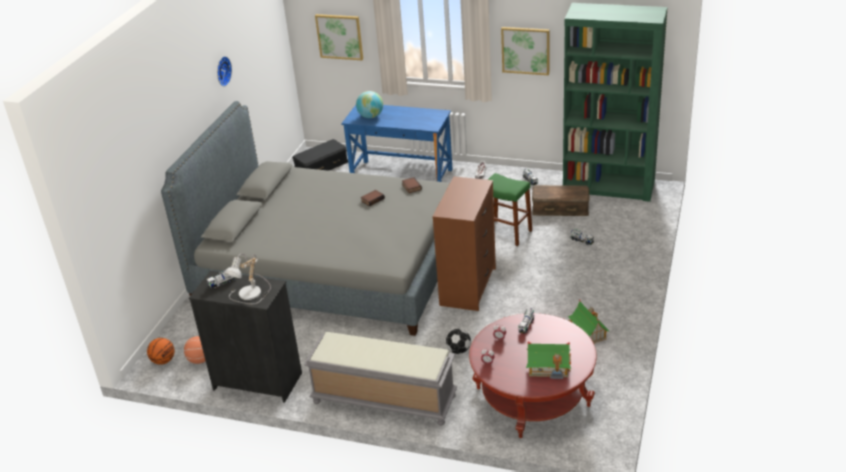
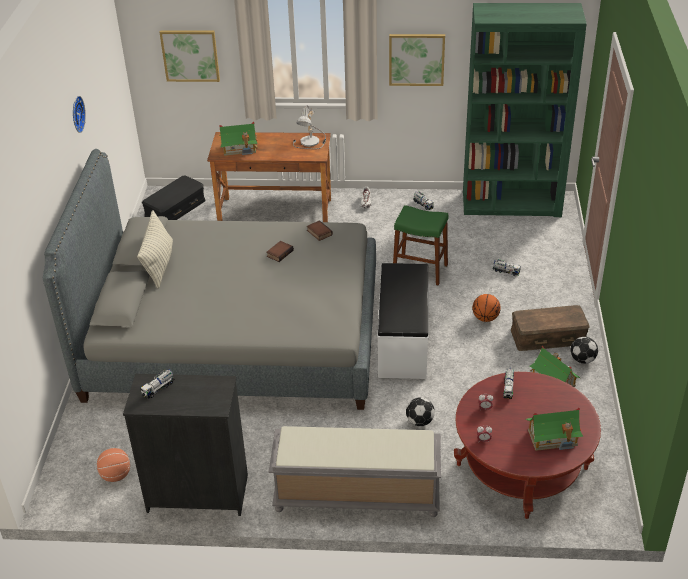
camera: 15 degrees left, 5 degrees up
basketball [147,338,175,365] -> basketball moved to [472,294,501,322]
table lamp [224,253,271,305] -> table lamp moved to [293,105,326,149]
blue desk [341,105,452,182] -> brown desk [207,132,331,222]
globe [356,91,383,118] -> toy house [219,122,258,156]
brown dresser [432,176,496,311] -> white bench [378,263,429,379]
brown storage box [532,185,589,216] -> brown storage box moved to [511,305,590,351]
none -> pillow [137,210,173,289]
none -> football [570,337,598,364]

